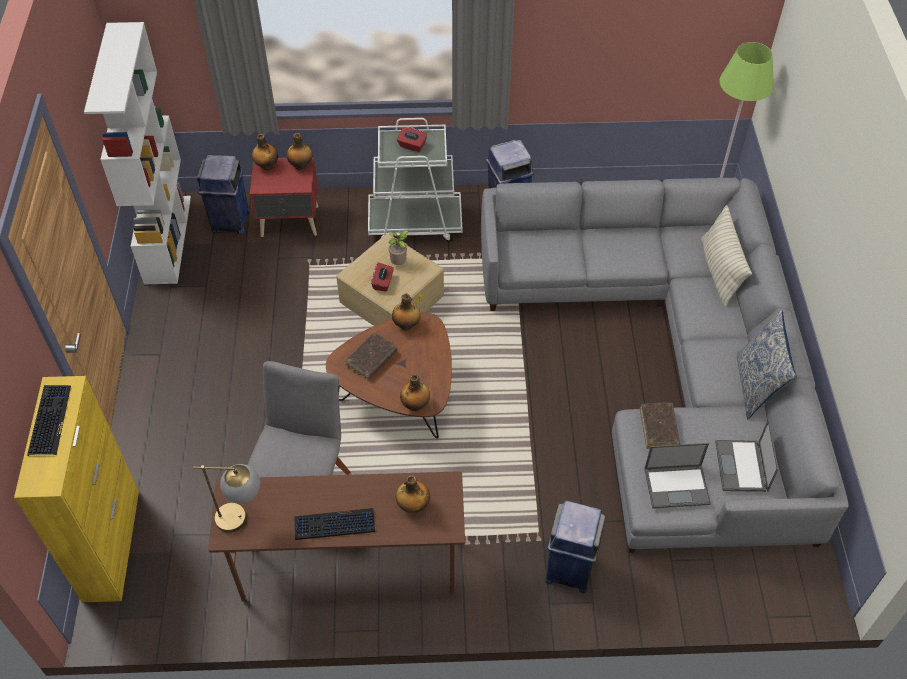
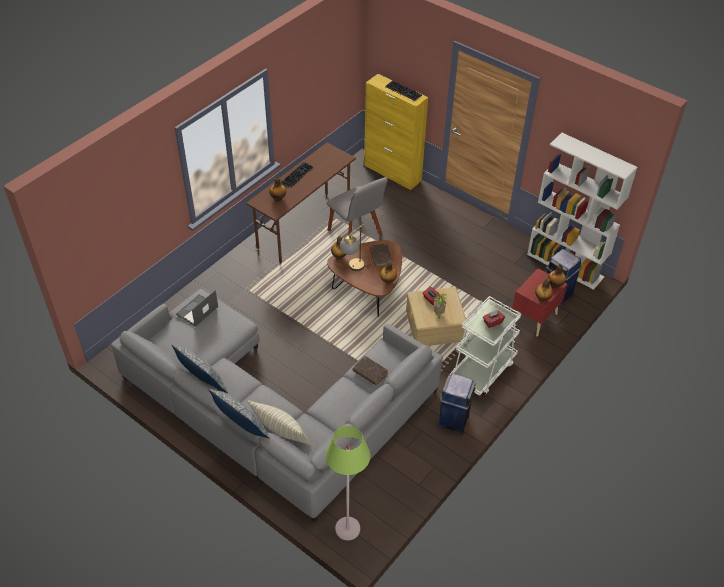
camera: 130 degrees right, 5 degrees down
table lamp [193,464,260,533] -> table lamp moved to [340,224,364,271]
blue trash can [545,500,606,593] -> none
brown book [640,403,680,449] -> brown book moved to [353,356,388,385]
laptop [715,419,779,492] -> none
none -> pillow [209,389,270,438]

